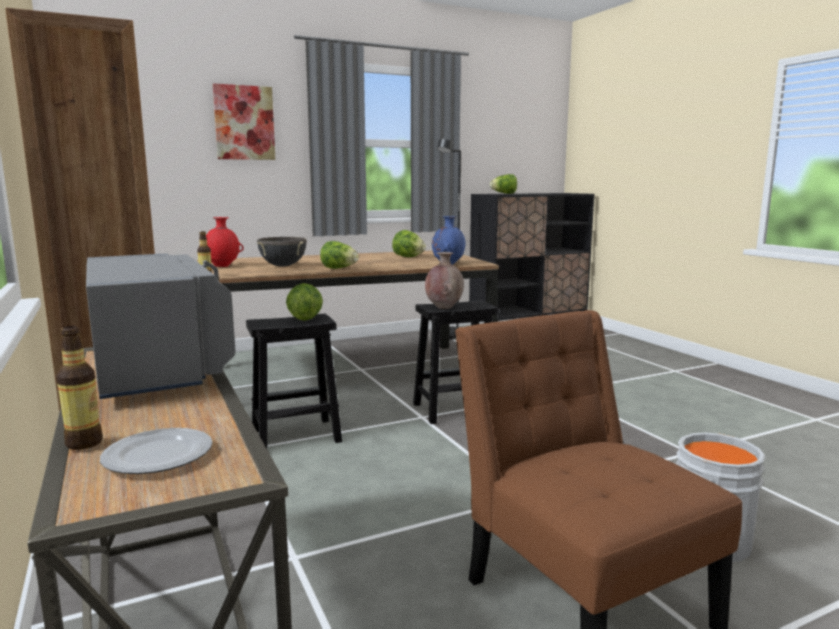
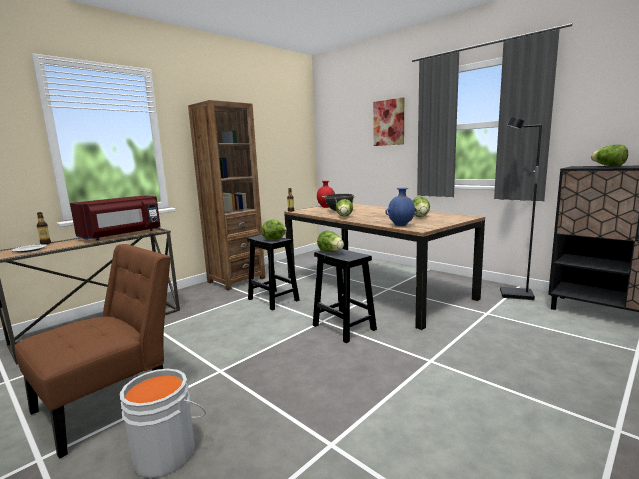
camera: 70 degrees right, 0 degrees up
grey microwave [86,253,235,399] -> red microwave [70,195,161,240]
brown vase [425,252,464,309] -> lettuce [317,231,344,252]

